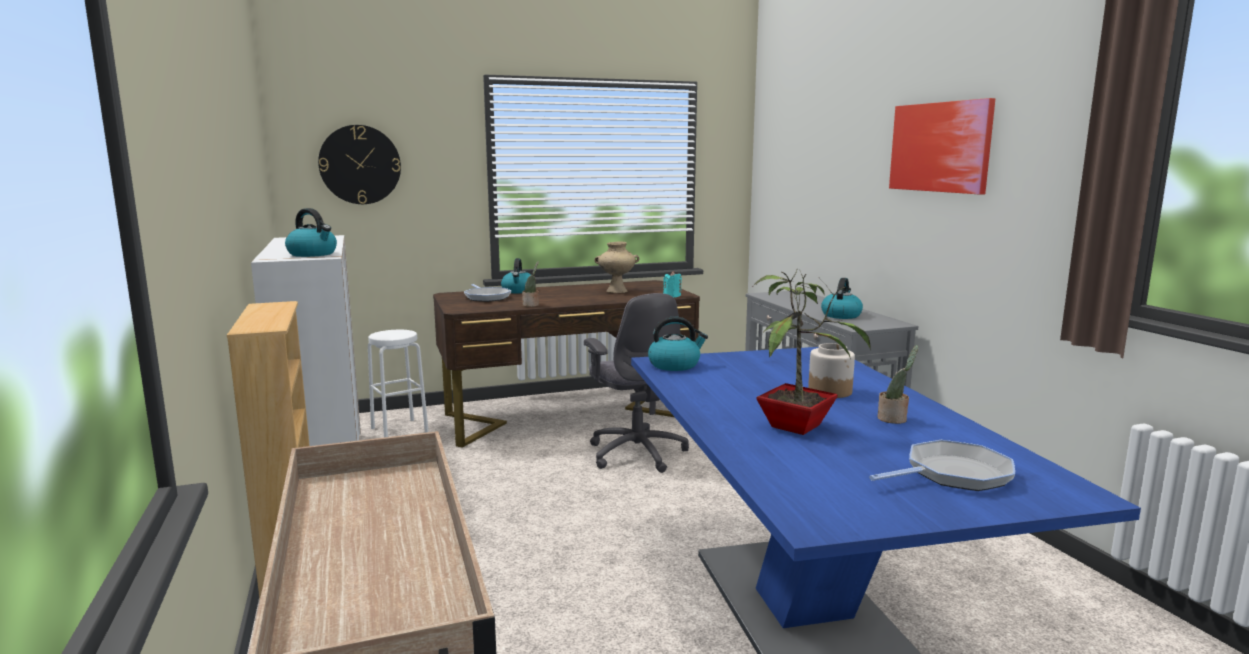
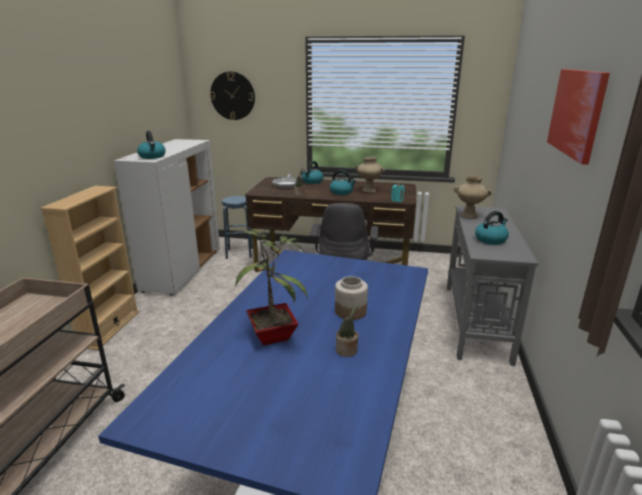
camera: 30 degrees right, 10 degrees up
white stool [368,330,429,437] -> blue stool [222,196,253,259]
kettle [648,316,708,371] -> kettle moved to [330,170,356,195]
frying pan [869,440,1015,491] -> none
none -> beige vase [454,176,492,219]

